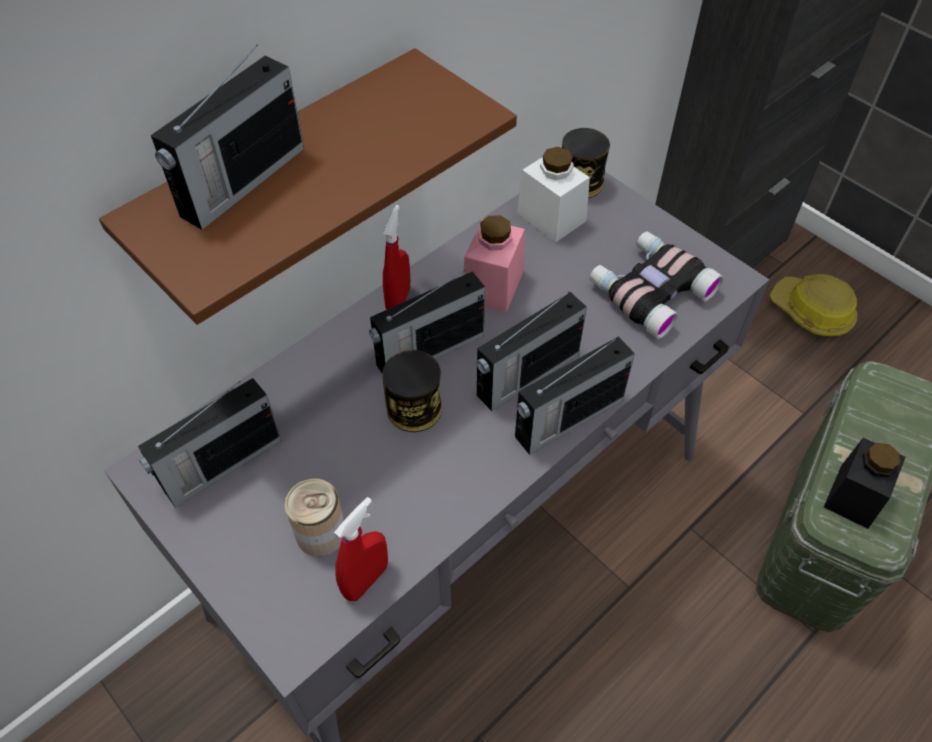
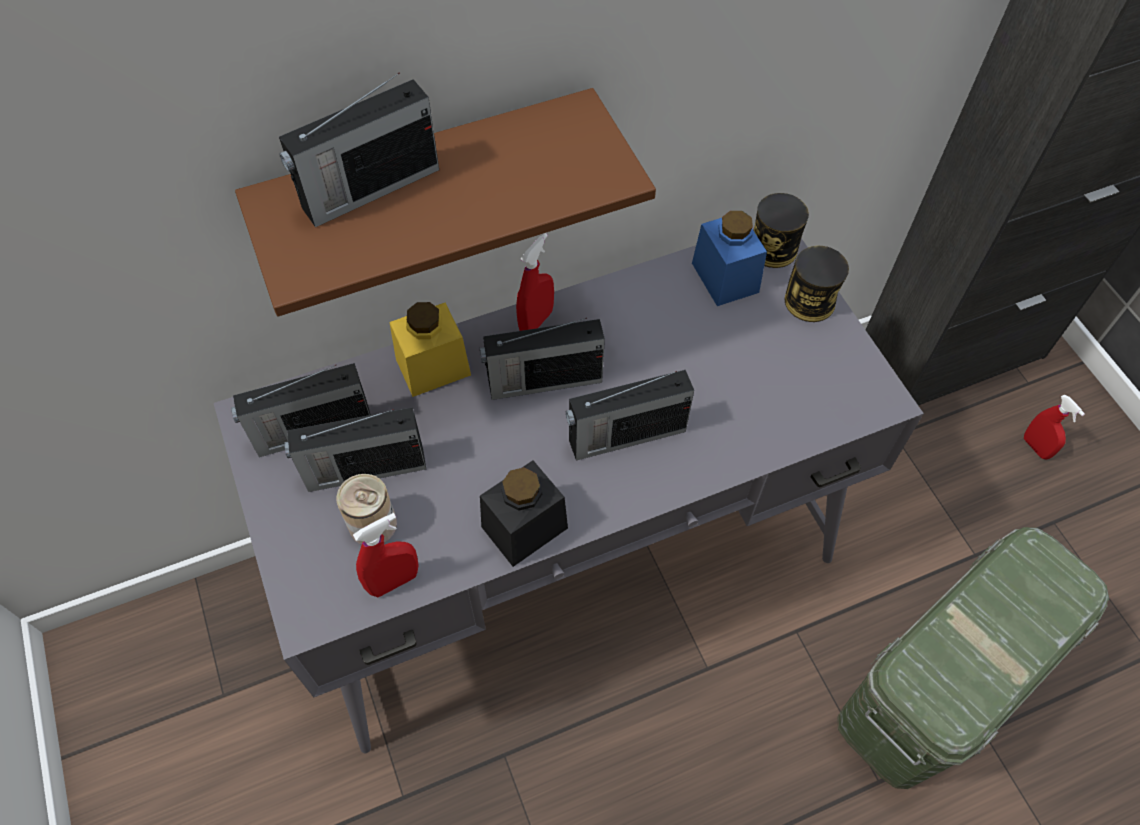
camera: 20 degrees right, 5 degrees up
can [382,350,442,432] -> can moved to [785,246,849,322]
pink jar [463,215,525,313] -> none
radio [515,336,635,455] -> radio moved to [284,407,426,492]
white jar [517,147,590,242] -> blue jar [692,211,767,306]
binoculars [589,231,724,339] -> none
hard hat [770,274,857,336] -> red spray bottle [1024,394,1085,460]
black jar [824,438,906,529] -> black jar moved to [480,461,568,567]
none -> yellow jar [389,302,471,397]

